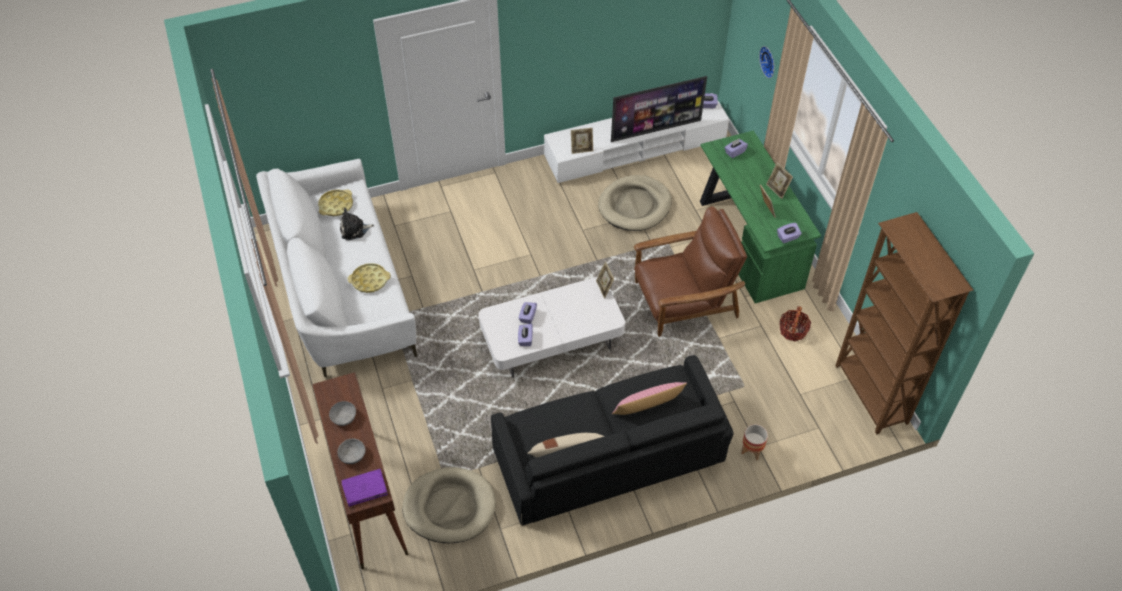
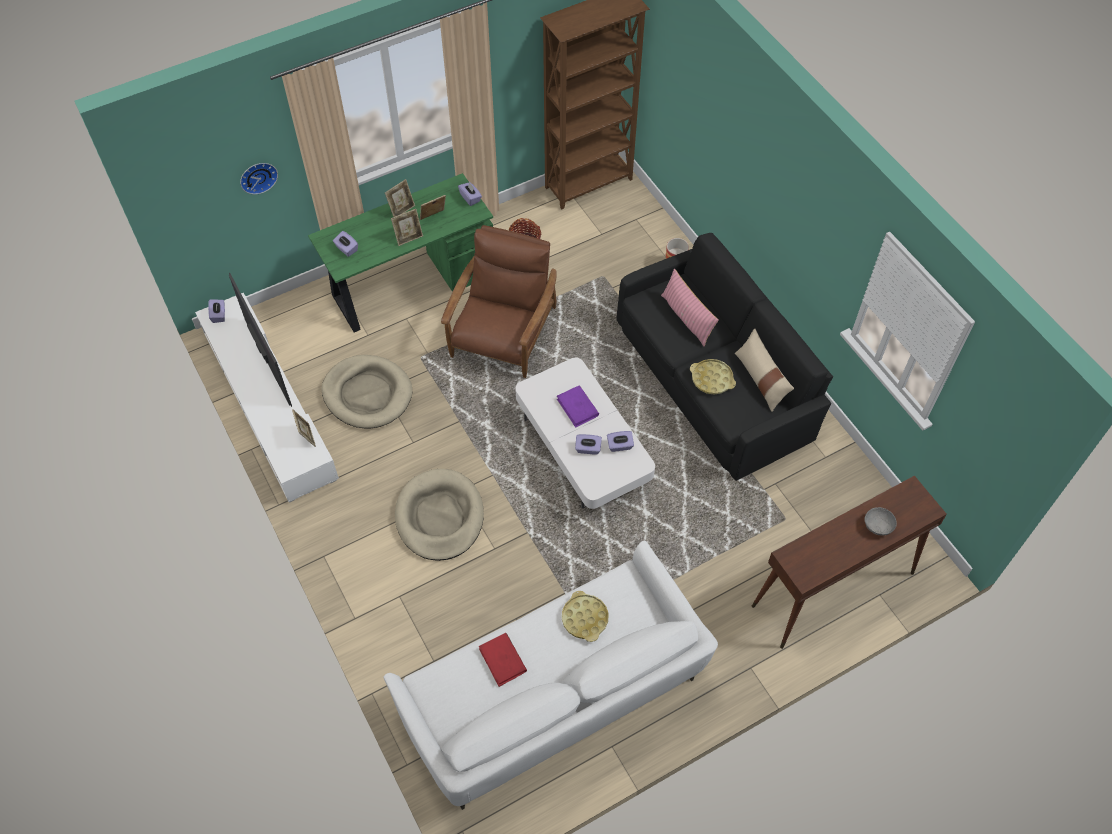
camera: 100 degrees left, 5 degrees up
yellow tray [318,189,353,216] -> yellow tray moved to [690,359,736,394]
grey bowl [329,401,356,426] -> none
plush toy [340,208,374,240] -> red book [479,633,527,687]
purple book [342,469,388,507] -> purple book moved to [557,385,599,428]
beige dog bed [402,467,496,543] -> beige dog bed moved to [395,469,484,561]
picture frame [596,261,614,299] -> picture frame moved to [391,209,423,246]
brown armchair [634,206,747,337] -> brown armchair turned 45 degrees clockwise [441,225,557,378]

